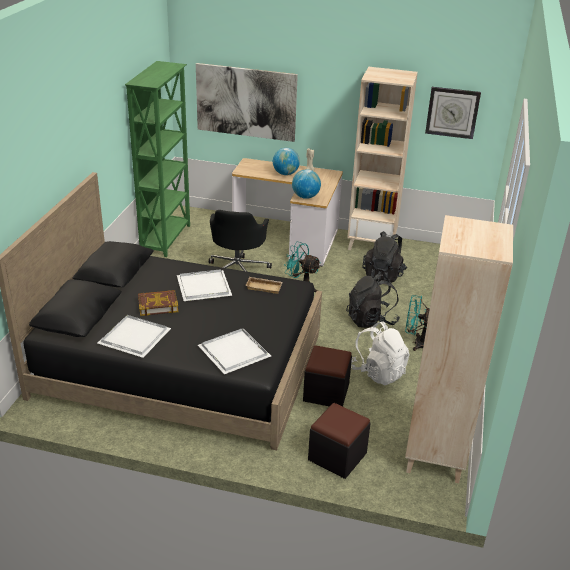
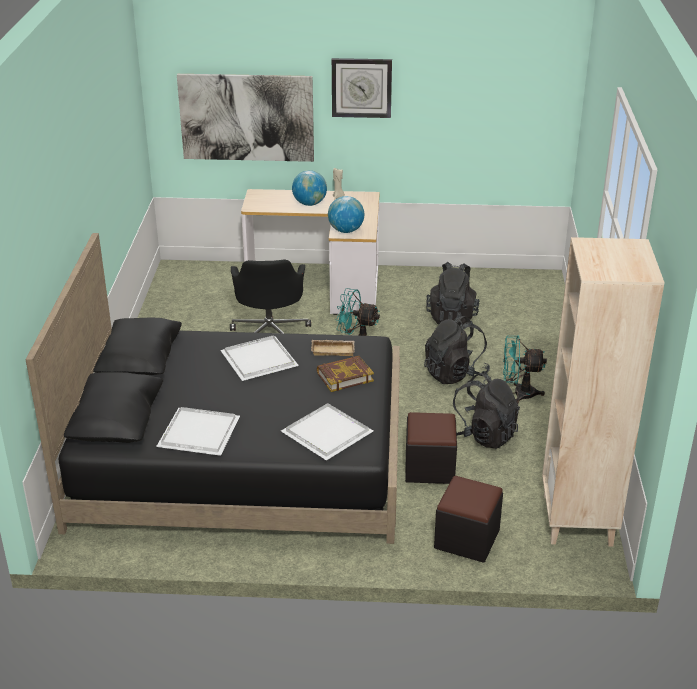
camera: 10 degrees left, 0 degrees up
green bookcase [125,61,190,257] -> none
book [138,290,179,316] -> book moved to [317,356,374,392]
beige bookcase [347,67,418,250] -> none
white backpack [351,321,410,385] -> black backpack [453,372,520,449]
wall clock [425,87,481,139] -> wall clock moved to [332,58,392,118]

